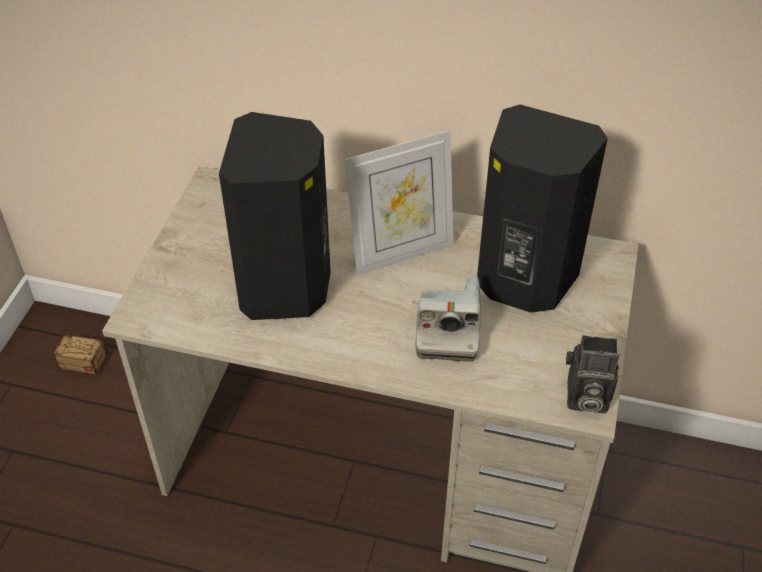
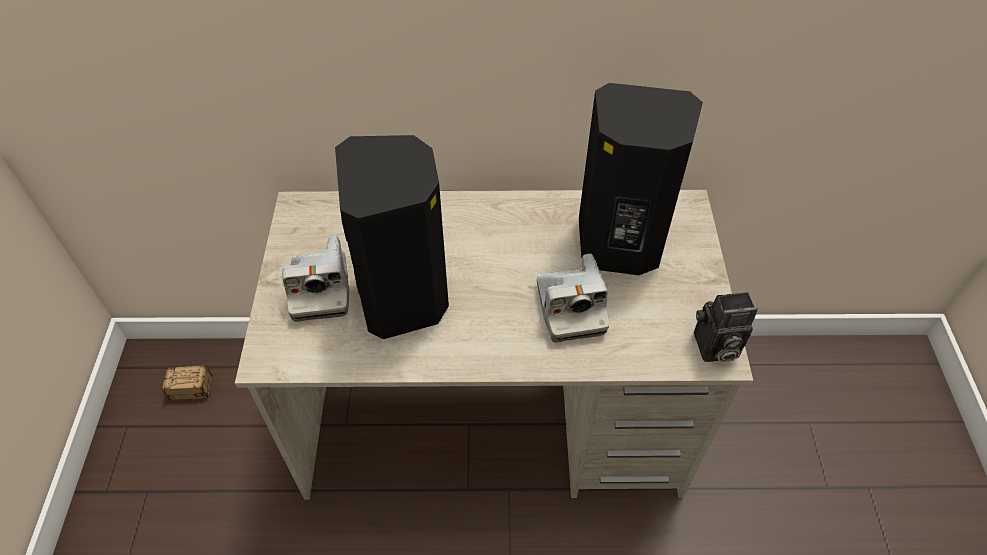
camera: 15 degrees left, 5 degrees up
picture frame [345,130,453,275] -> none
none -> camera [282,236,349,322]

